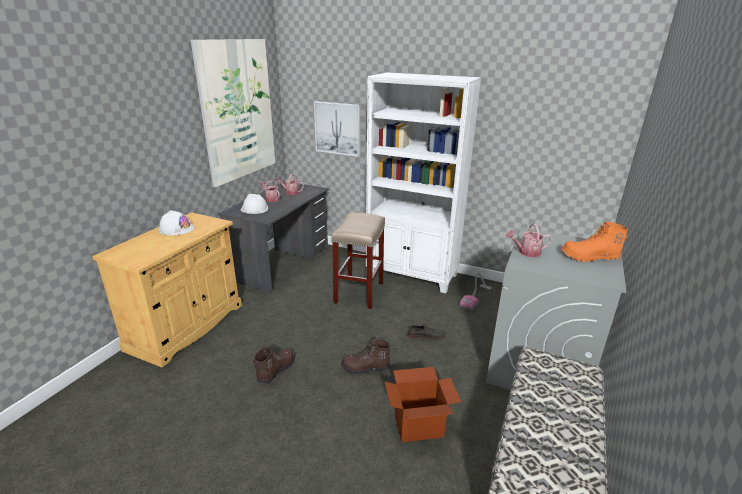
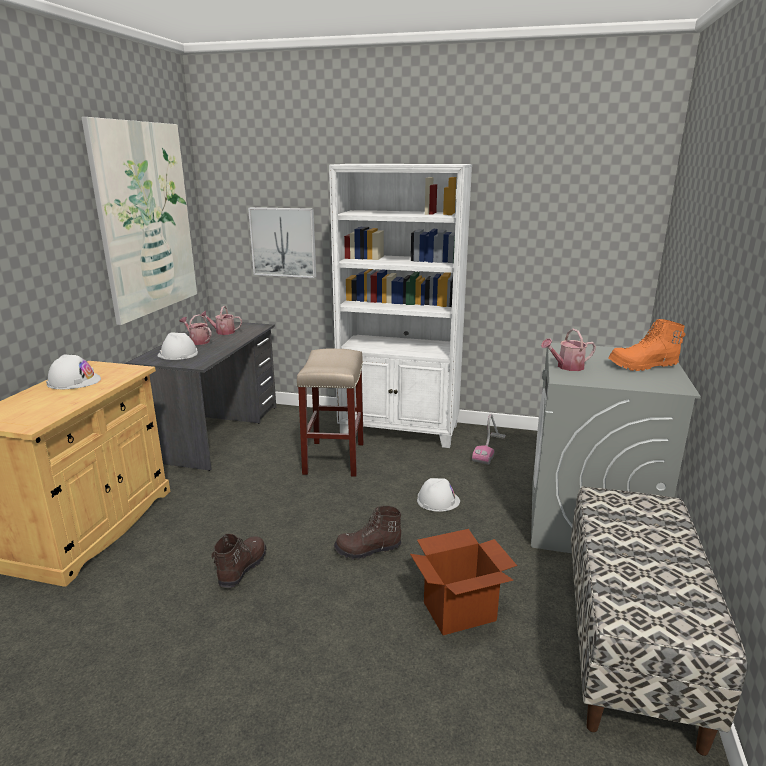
camera: 10 degrees left, 5 degrees down
grey shoe [407,324,446,340] -> white hard hat [417,478,460,512]

